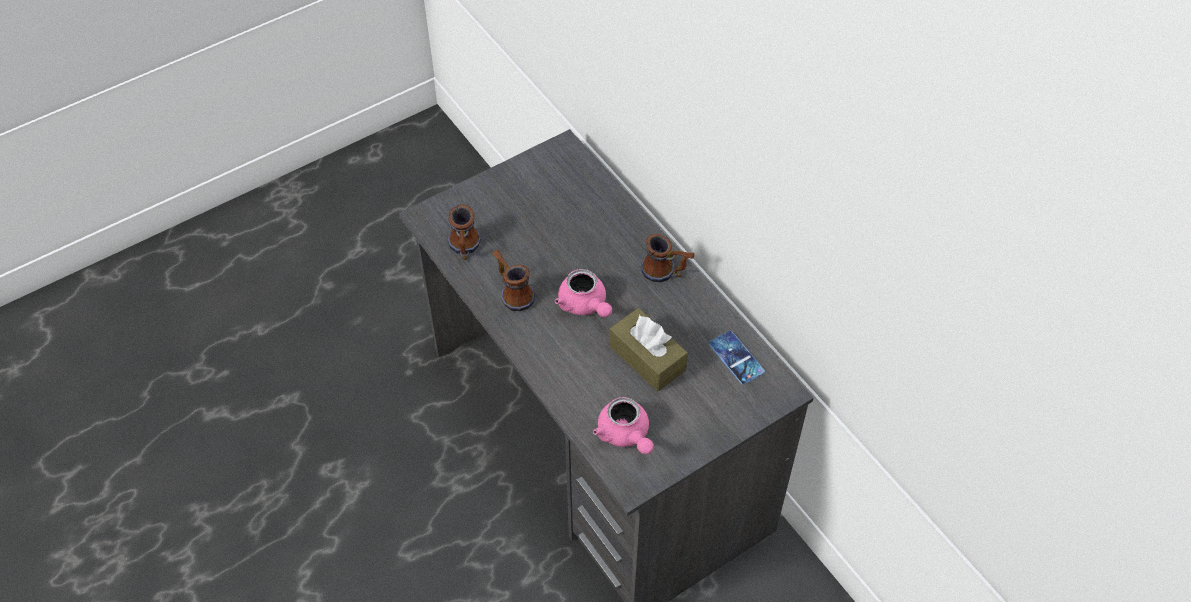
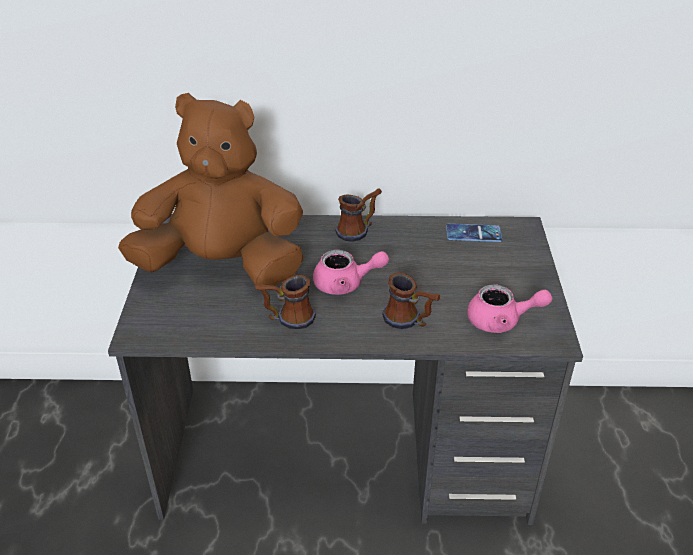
camera: 55 degrees left, 15 degrees down
mug [448,204,481,260] -> mug moved to [382,273,440,329]
brown tissue box [610,308,688,391] -> none
none -> brown plush toy [118,93,303,286]

